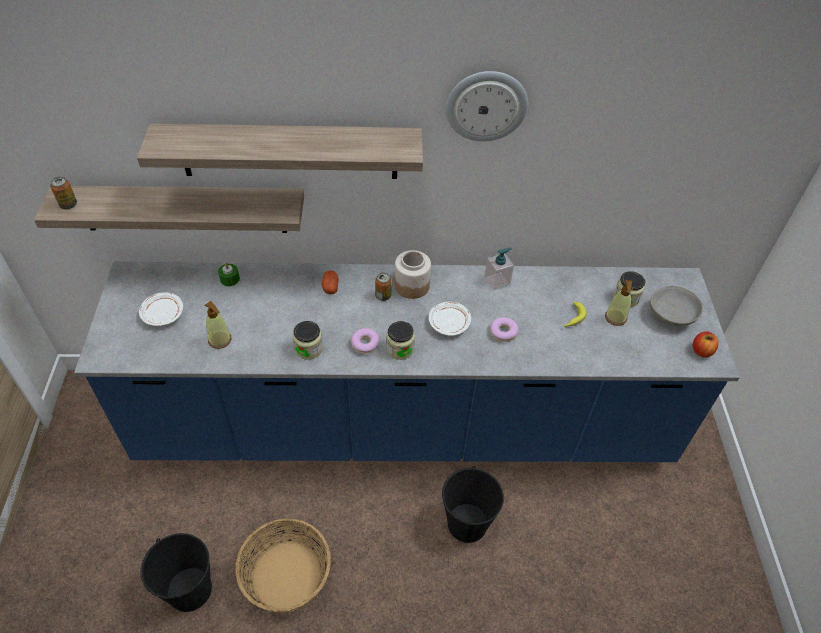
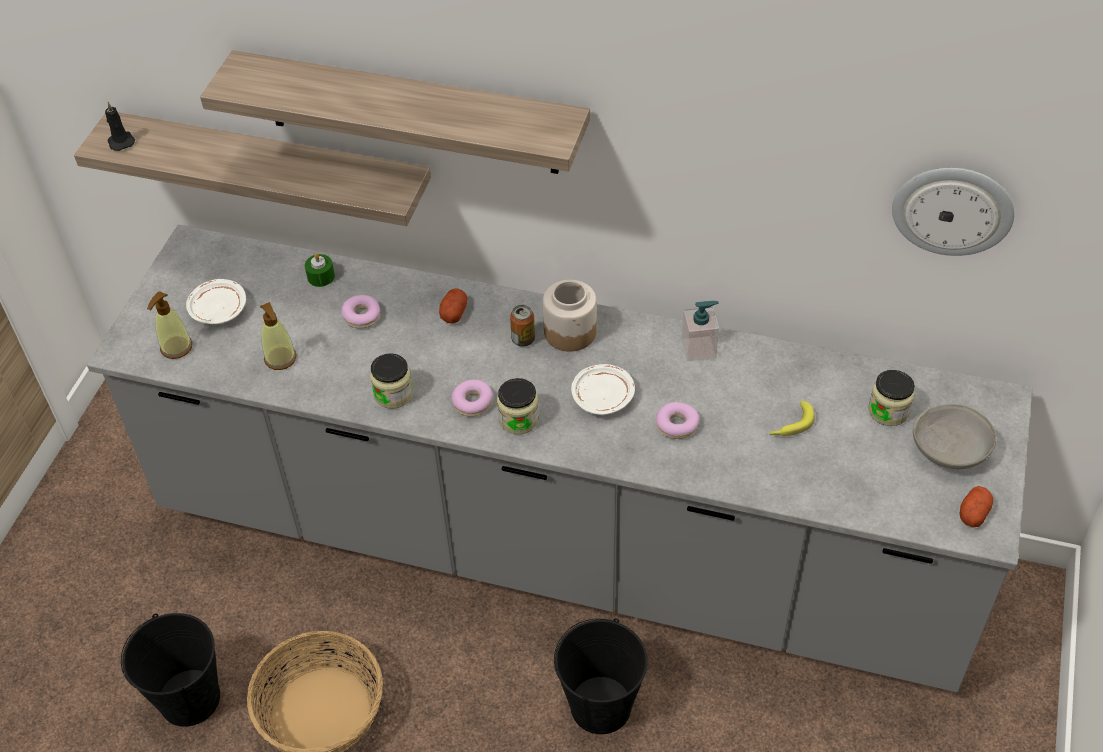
camera: 20 degrees right, 0 degrees up
can [50,176,77,209] -> black candle [105,102,135,151]
blue counter [74,261,740,462] -> grey counter [87,225,1033,692]
wall clock [446,71,528,141] -> wall clock moved to [892,168,1015,256]
soap dispenser [605,280,632,326] -> soap dispenser moved to [147,291,192,359]
apple [693,331,718,357] -> potato [960,486,993,528]
none -> donut [341,295,381,328]

